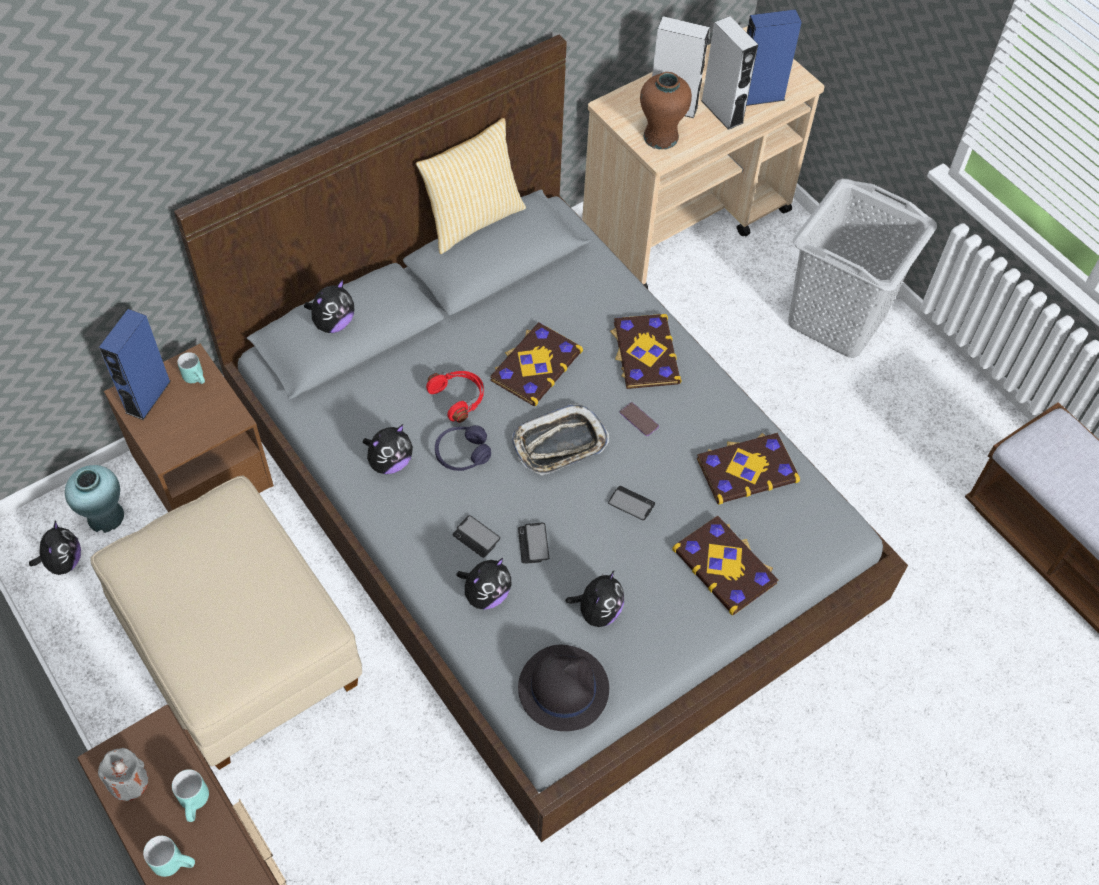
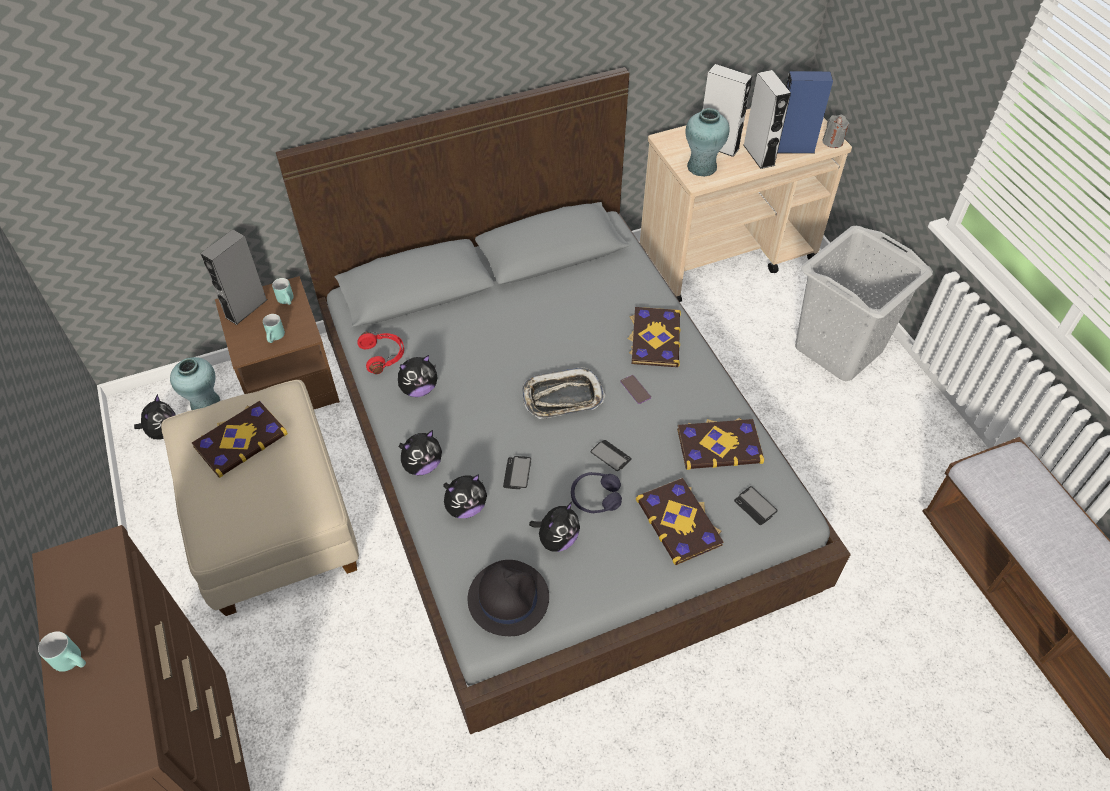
camera: 15 degrees right, 5 degrees down
grey candle [98,748,148,801] -> grey candle moved to [823,115,850,148]
blue speaker [99,309,171,420] -> grey speaker [200,229,267,325]
turquoise mug [172,769,209,822] -> turquoise mug moved to [263,314,285,343]
plush toy [304,279,354,333] -> plush toy moved to [399,430,442,475]
pillow [416,118,526,254] -> none
red headphones [426,371,484,423] -> red headphones moved to [358,332,404,374]
purple headphones [435,425,491,471] -> purple headphones moved to [571,472,622,514]
phone [452,515,500,558] -> phone moved to [734,486,777,525]
book [490,322,583,406] -> book moved to [192,401,288,478]
brown vase [640,72,692,150] -> turquoise vase [685,108,730,177]

